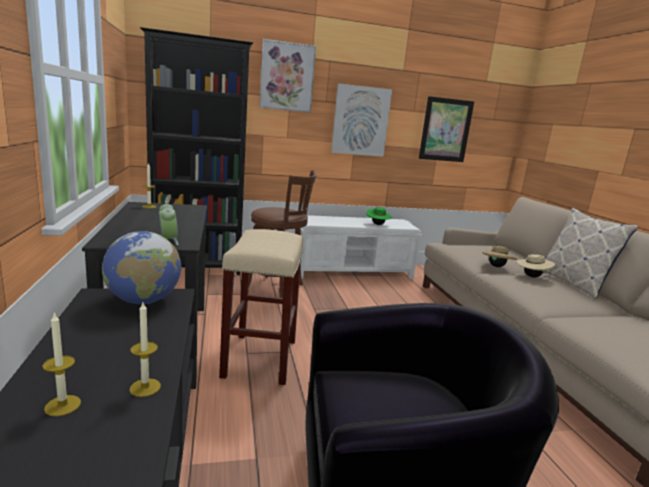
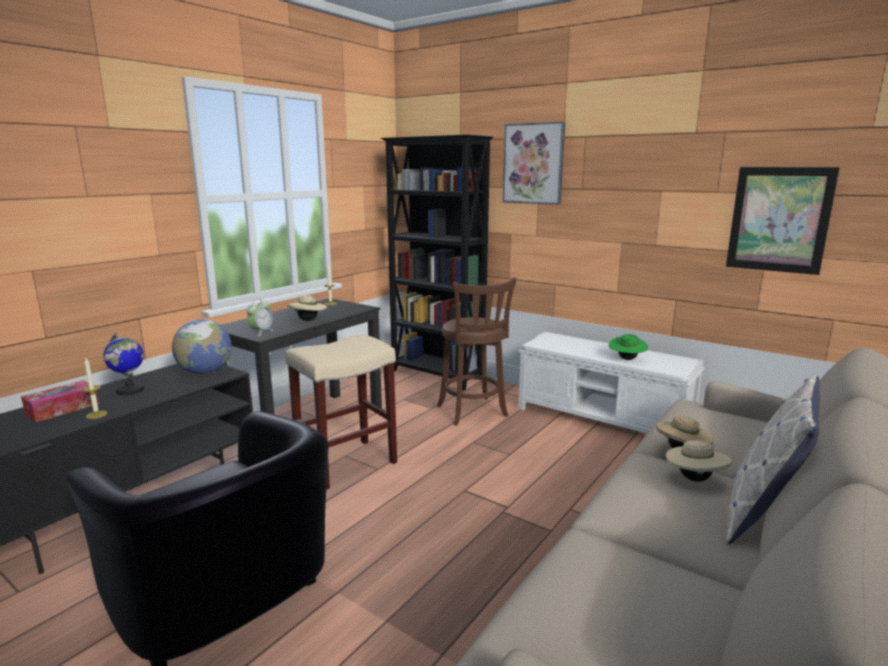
camera: 50 degrees right, 0 degrees up
candle [42,312,81,416] -> tissue box [21,380,99,422]
picture [331,83,392,157] -> none
none -> globe [103,333,144,395]
none -> beige hat [287,296,327,321]

